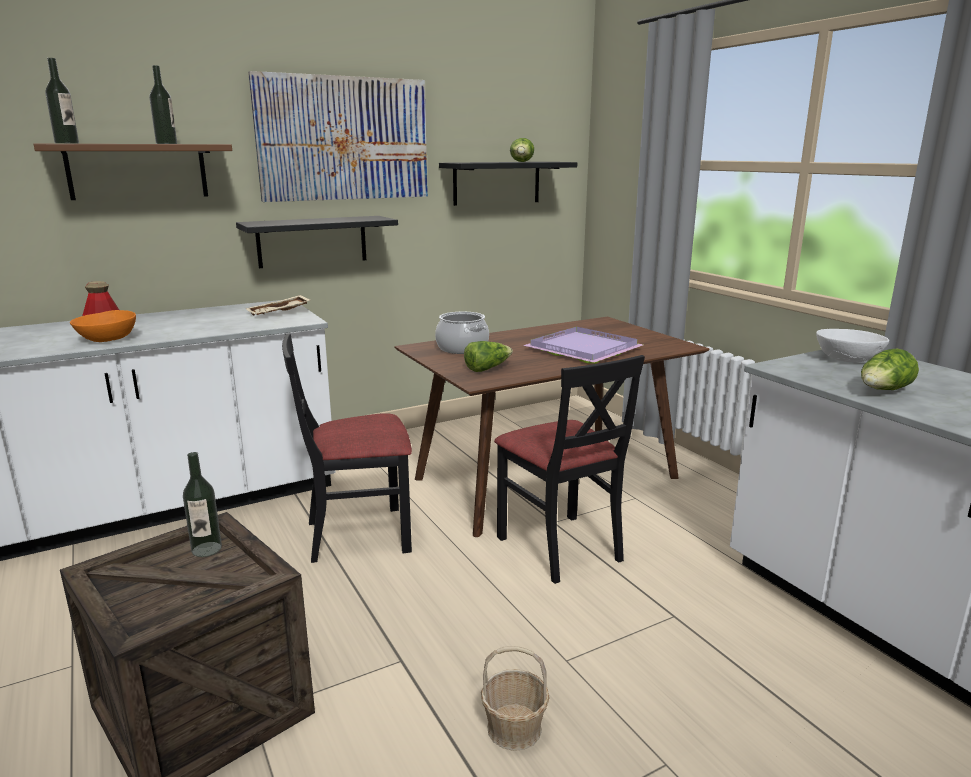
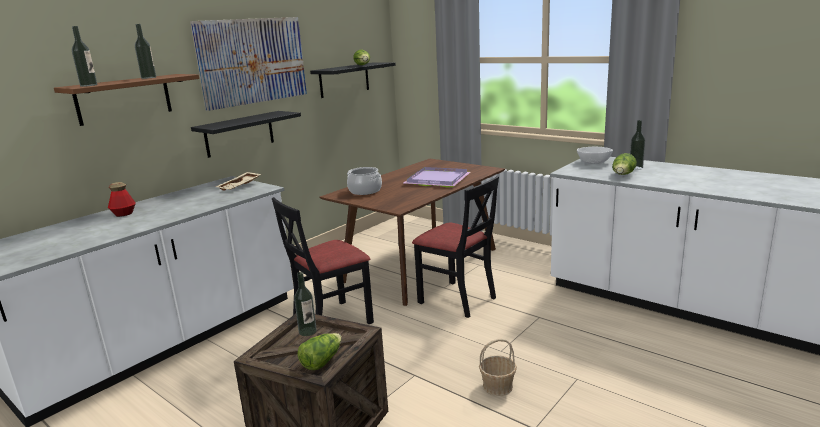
camera: 20 degrees left, 0 degrees up
orange bowl [70,310,136,342] -> none
lettuce [464,341,513,372] -> lettuce moved to [297,333,342,370]
none -> bottle [630,120,645,170]

